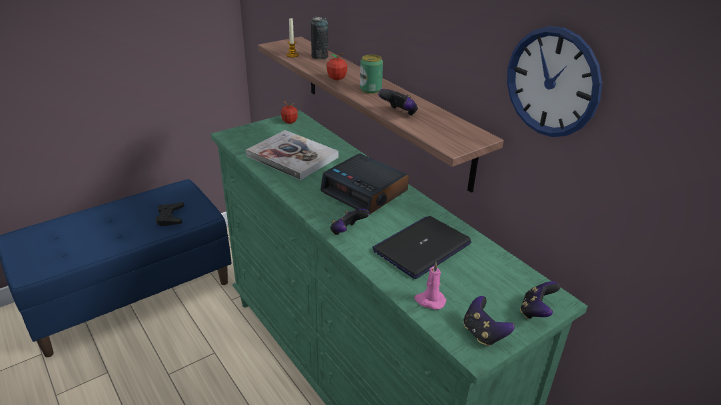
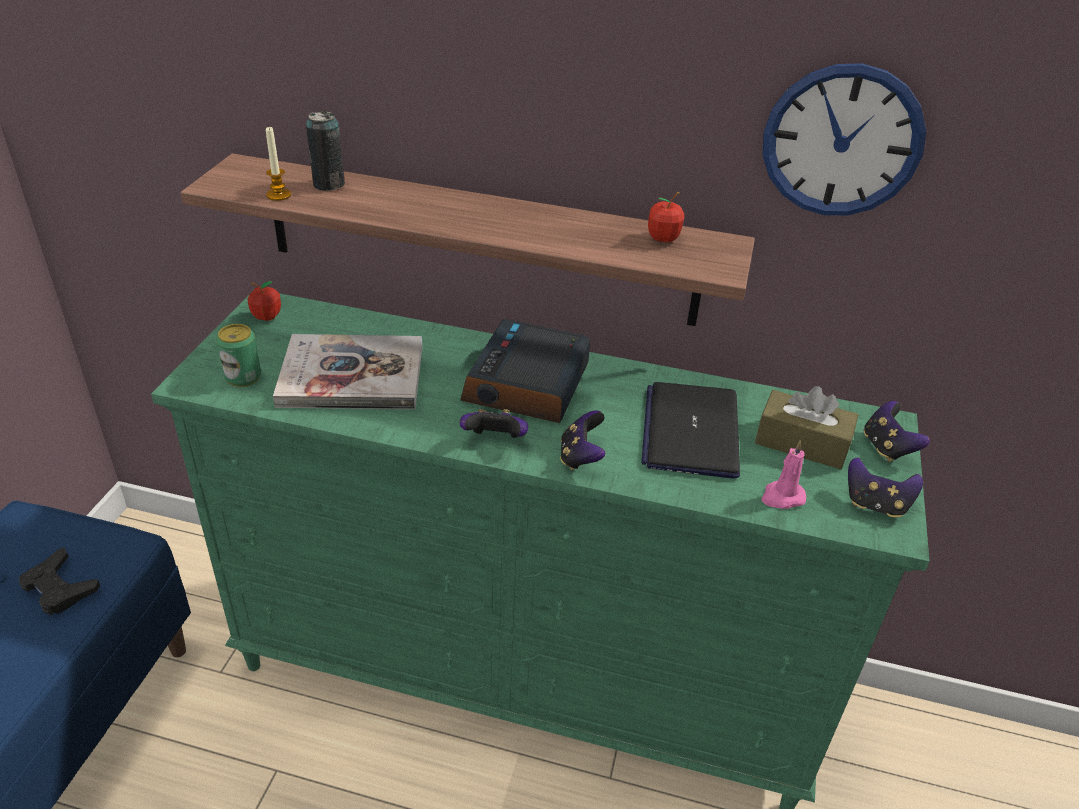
camera: 40 degrees left, 5 degrees up
alarm clock [320,154,409,215] -> alarm clock turned 105 degrees clockwise [460,319,590,423]
apple [327,53,347,80] -> apple moved to [648,192,684,242]
can [360,55,383,94] -> can moved to [216,324,261,387]
game controller [378,89,418,116] -> game controller moved to [460,409,528,438]
none -> brown tissue box [755,386,858,469]

